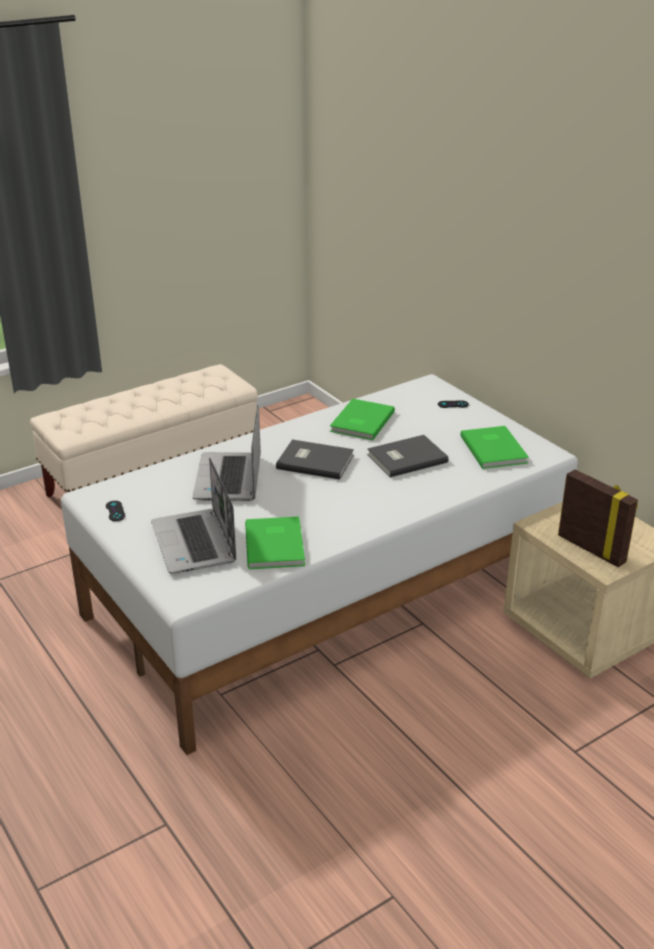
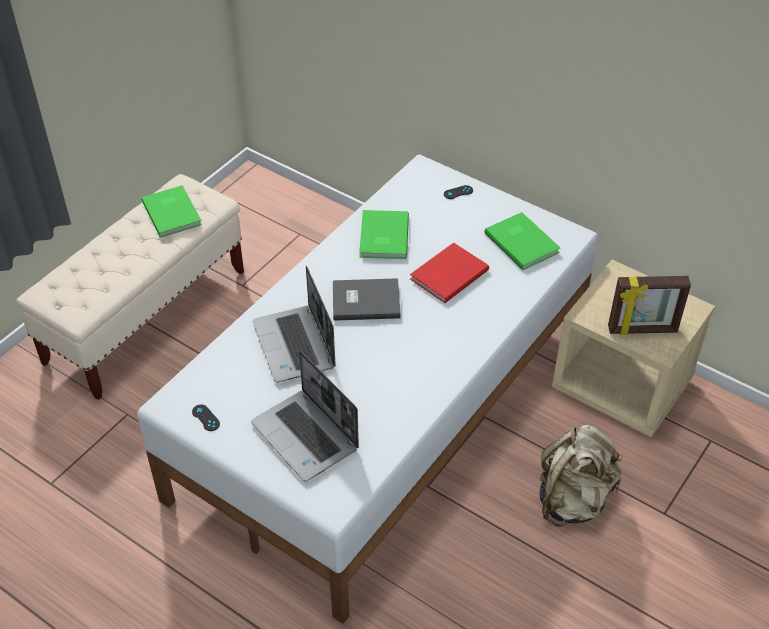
camera: 20 degrees left, 15 degrees up
green book [245,516,305,569] -> green book moved to [141,185,202,238]
grey book [367,435,449,477] -> red book [410,243,489,303]
picture frame [558,469,638,568] -> picture frame turned 150 degrees clockwise [608,276,691,335]
none -> beige backpack [539,425,623,527]

